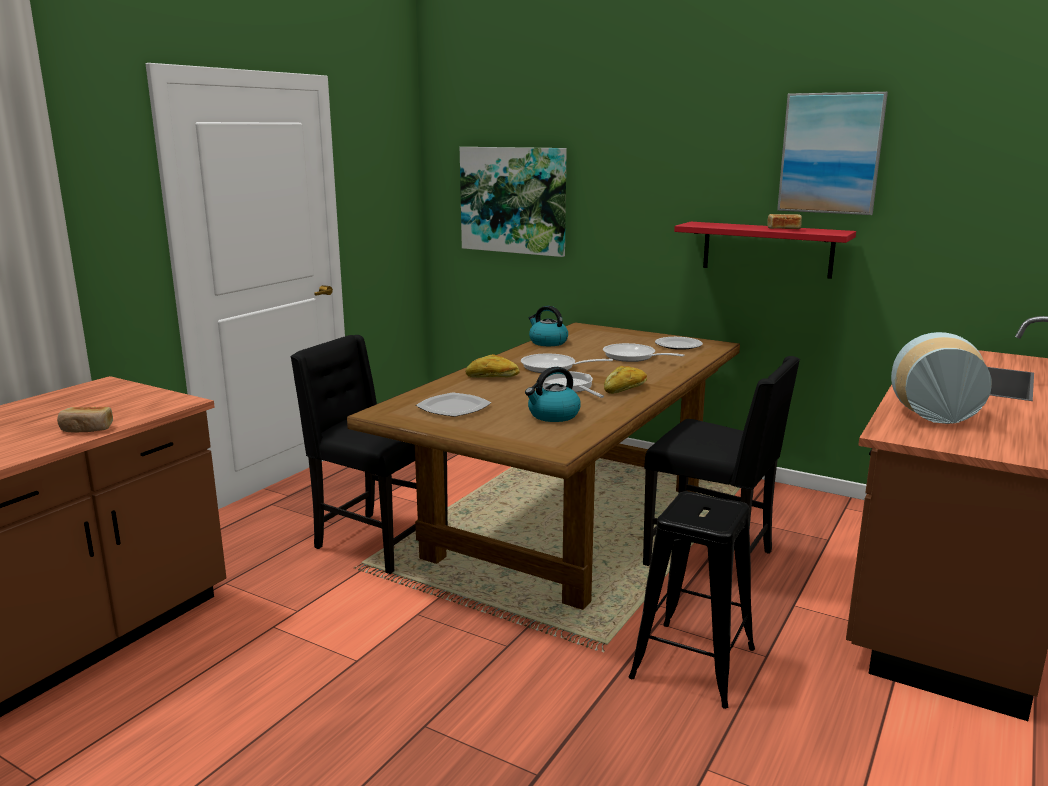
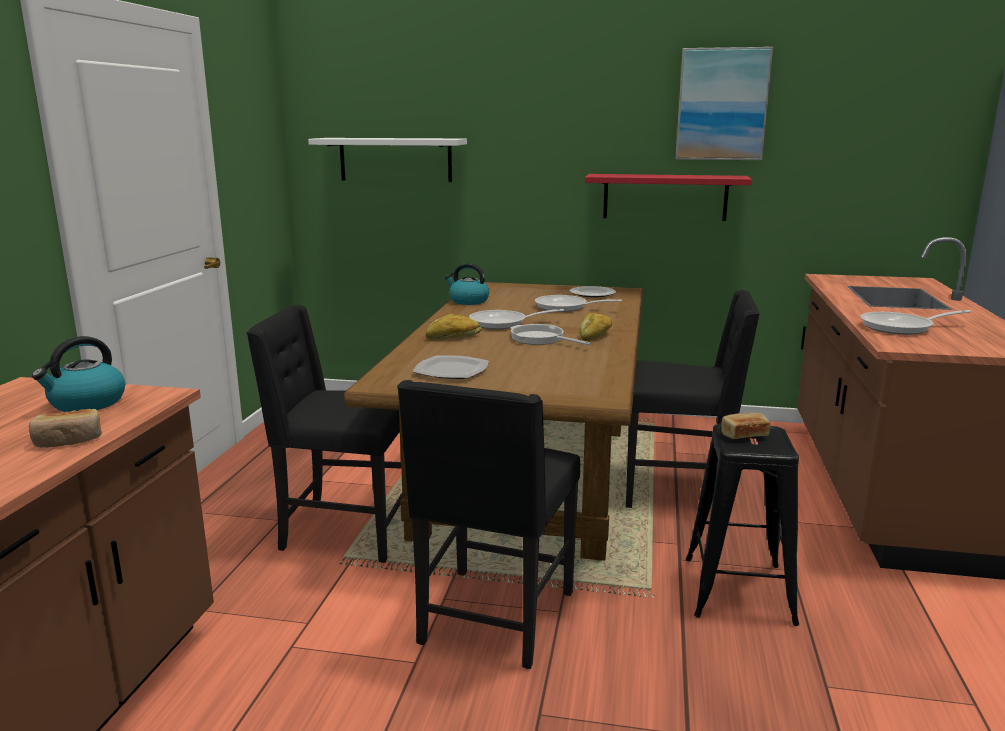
camera: 20 degrees left, 0 degrees up
picture [460,147,567,257] -> white shelf [308,138,467,182]
kettle [525,367,581,422] -> kettle moved to [32,336,125,412]
bread [767,214,802,229] -> bread moved to [721,413,770,439]
vase [891,332,992,424] -> frying pan [860,310,971,335]
none -> black chair [397,380,580,669]

